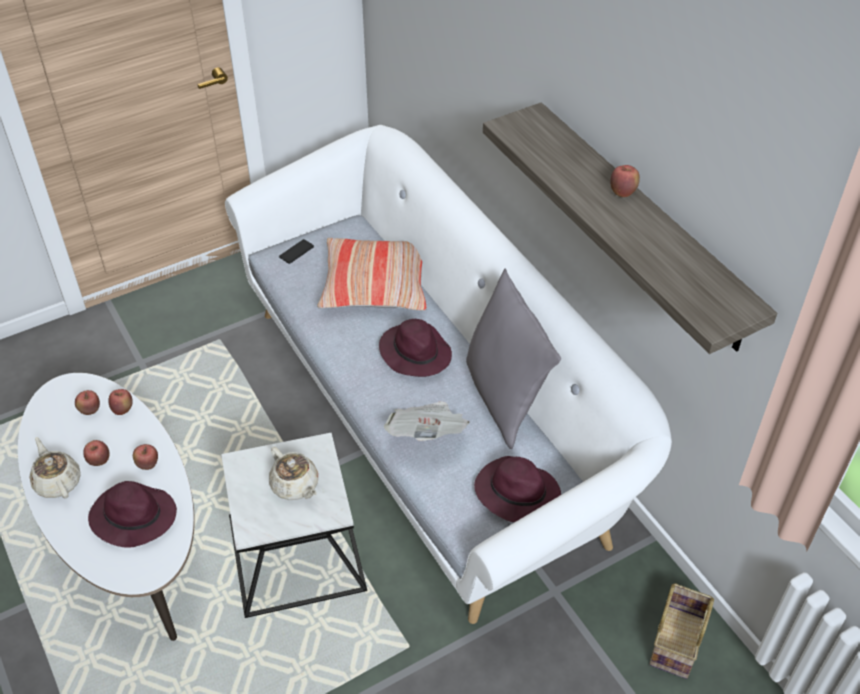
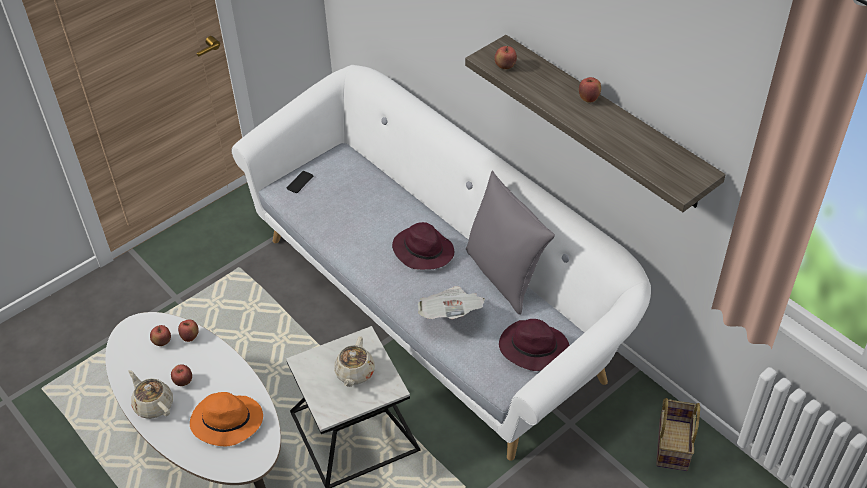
camera: 10 degrees left, 0 degrees up
purple hat [88,481,177,548] -> orange hat [190,392,263,446]
apple [133,444,158,470] -> apple moved to [495,46,517,69]
beige teapot [269,446,318,500] -> beige teapot turned 60 degrees clockwise [334,336,375,387]
pillow [317,238,427,311] -> none

